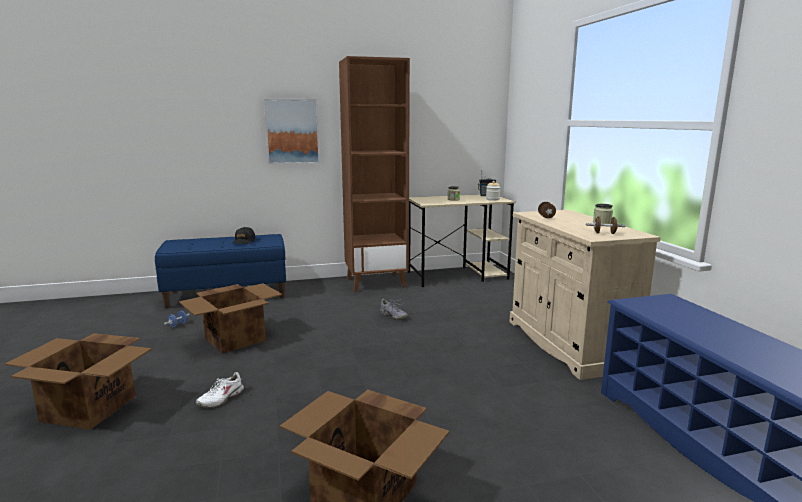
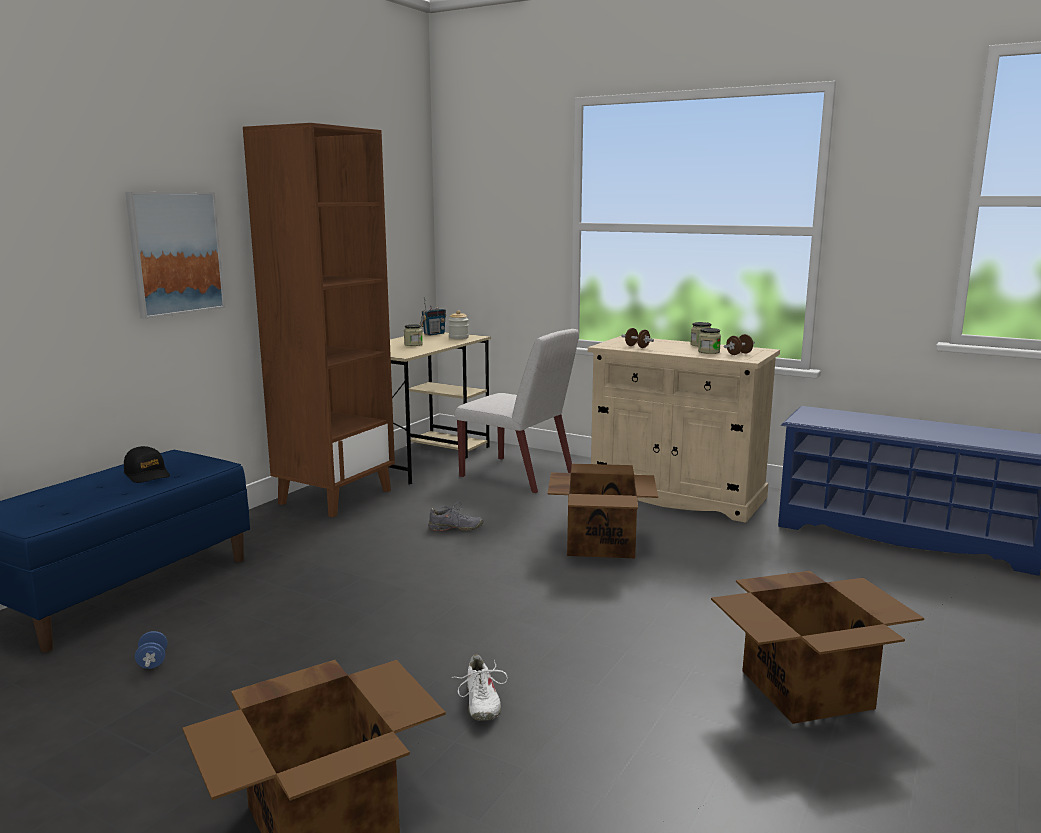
camera: 45 degrees left, 0 degrees up
cardboard box [179,283,283,354] -> cardboard box moved to [547,464,658,558]
none -> white chair [454,329,579,494]
none -> jar [698,328,721,354]

